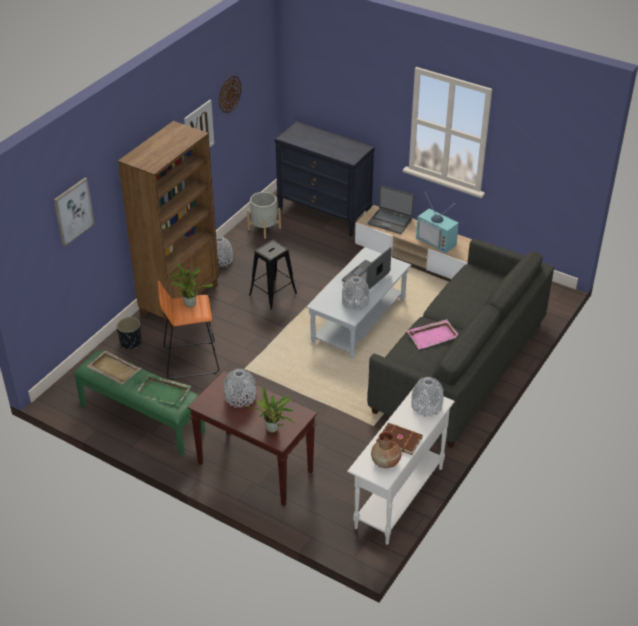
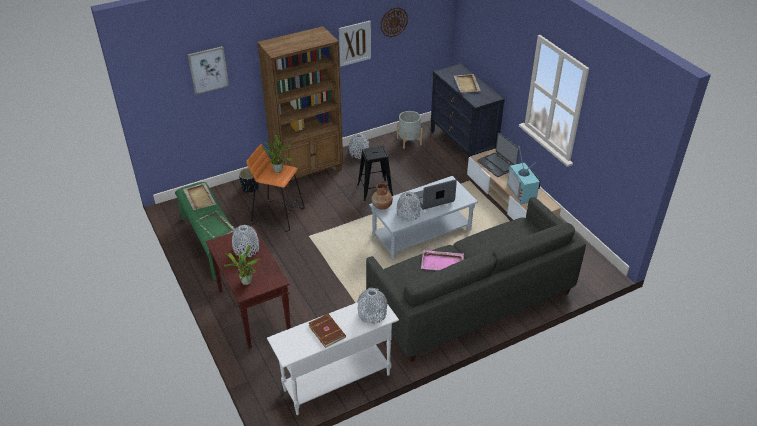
camera: 30 degrees right, 0 degrees up
brown vase [371,431,402,468] -> brown vase moved to [371,183,393,210]
none -> beige tray [454,74,481,92]

